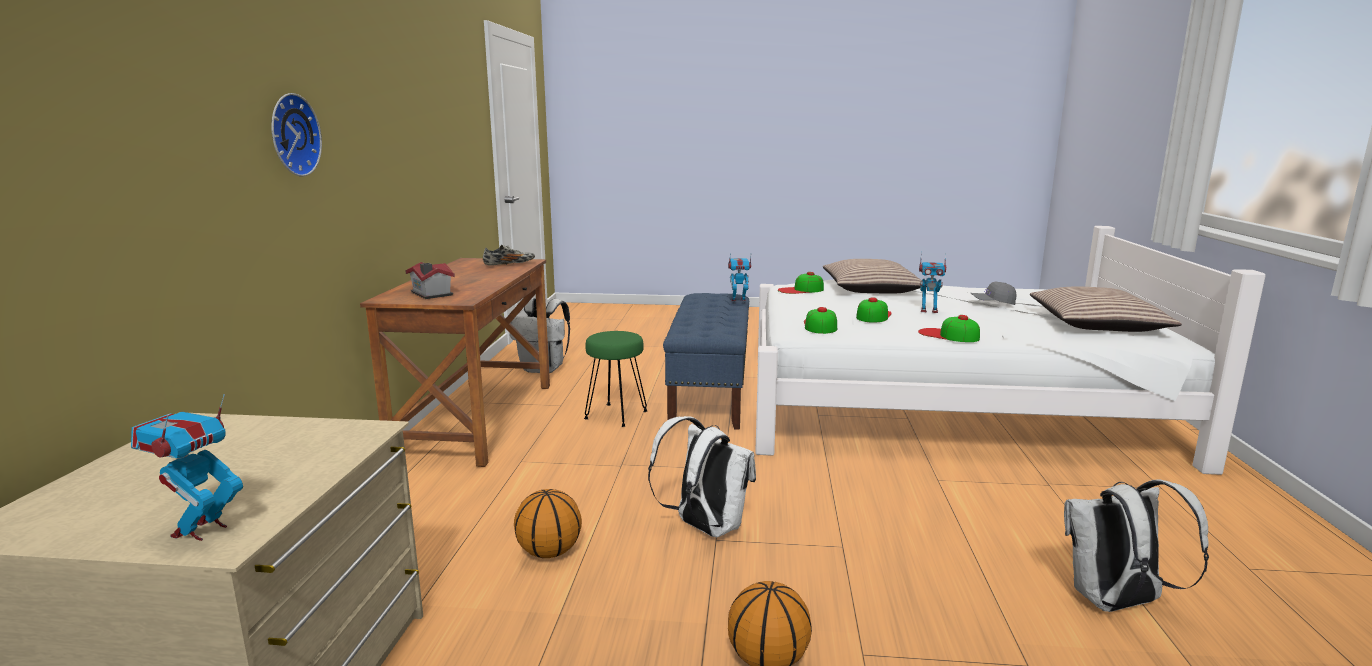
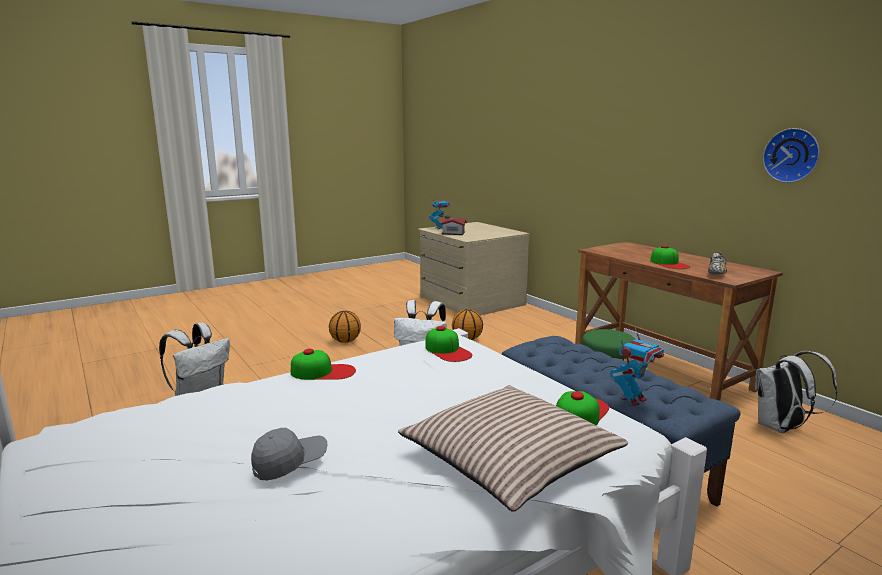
camera: 140 degrees right, 0 degrees up
wall clock [271,93,322,177] -> wall clock moved to [763,128,820,183]
toy house [406,262,455,299] -> toy house moved to [440,215,467,235]
cap [856,297,892,323] -> cap moved to [651,245,690,269]
toy robot [919,251,946,313] -> none
pillow [1030,287,1182,332] -> none

